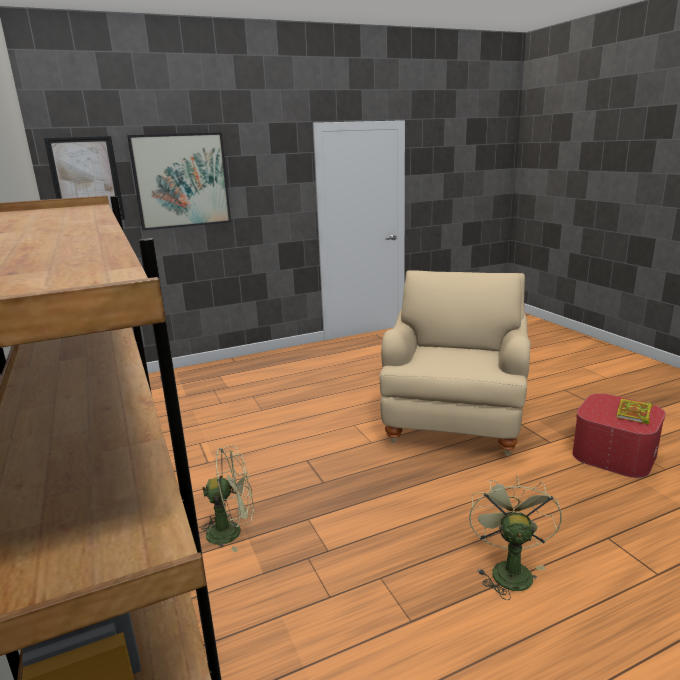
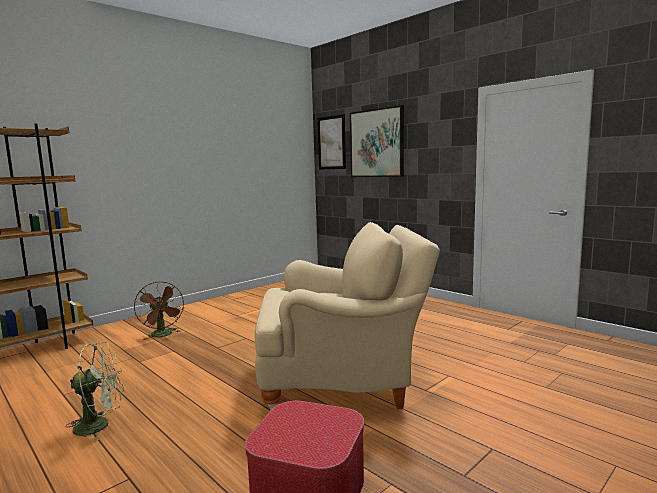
camera: 70 degrees right, 10 degrees down
green fan [198,445,254,552] -> brown fan [134,281,184,340]
book [617,399,653,424] -> none

